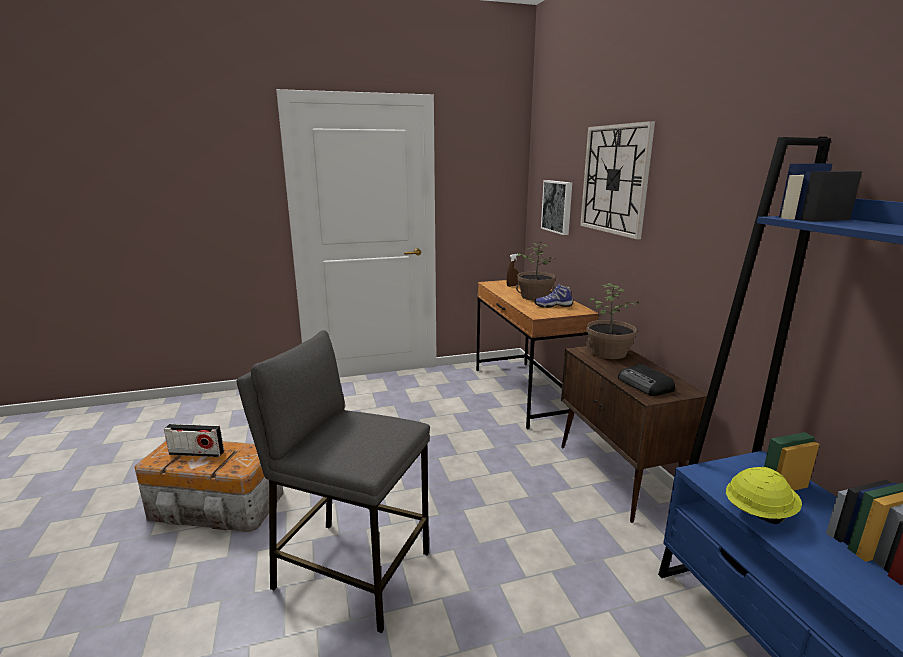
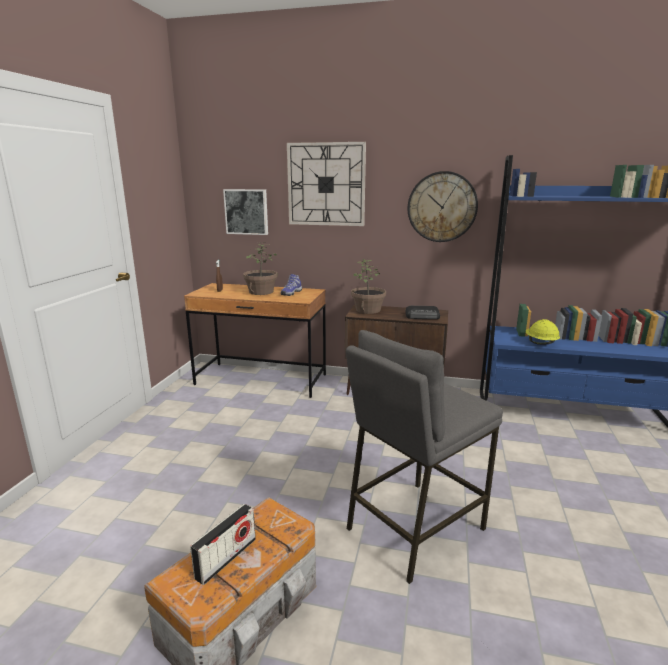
camera: 60 degrees left, 0 degrees up
none -> wall clock [408,171,478,242]

